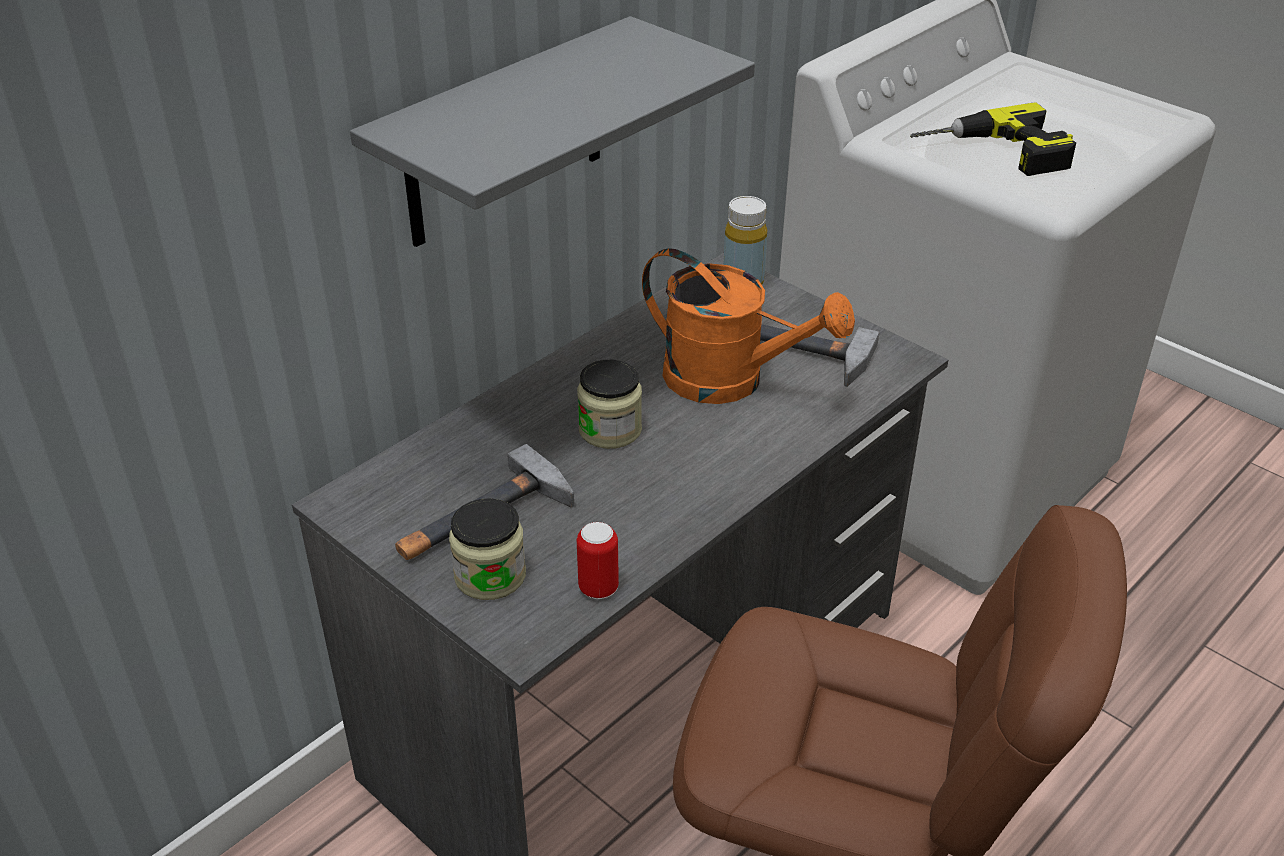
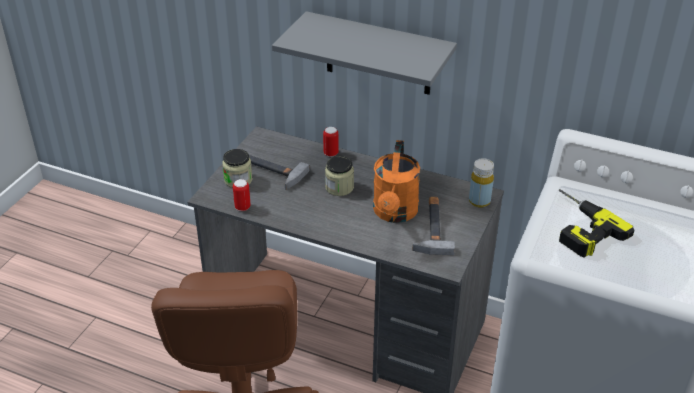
camera: 70 degrees right, 0 degrees up
none -> can [323,127,339,157]

